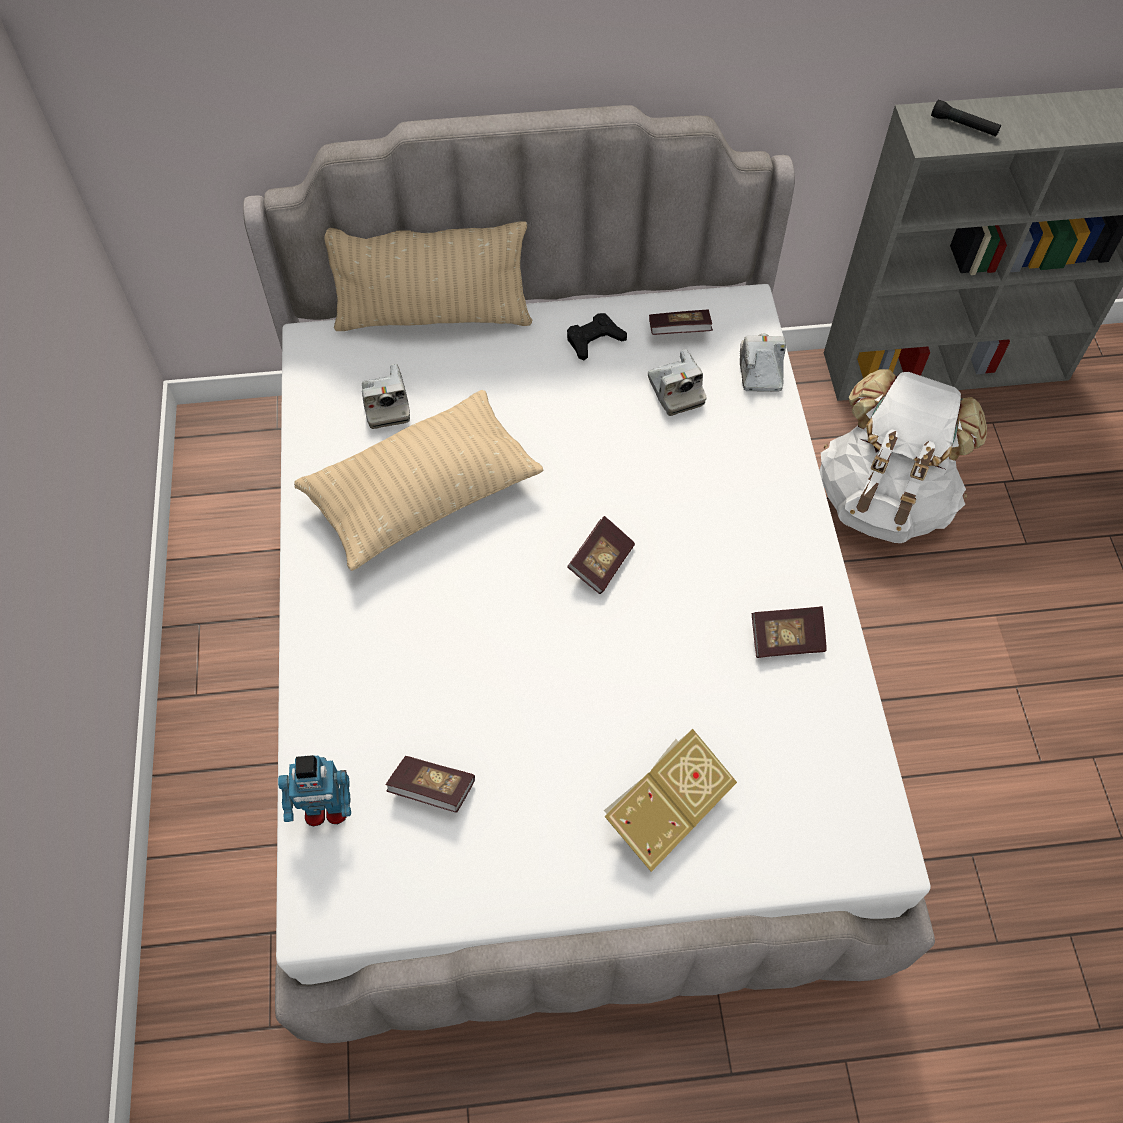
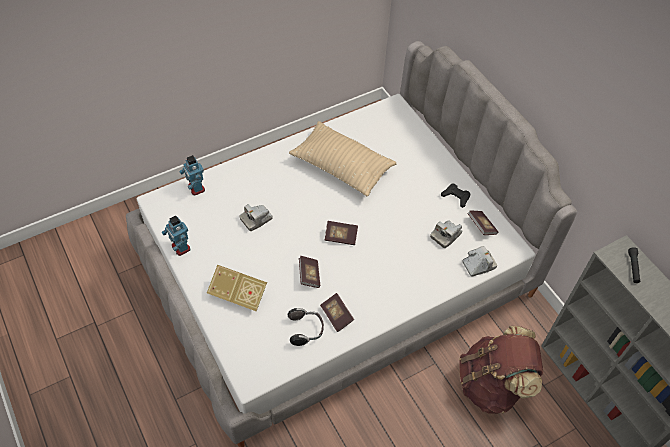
camera: 65 degrees right, 5 degrees down
beige pillow [324,221,533,331] -> none
camera [362,364,410,429] -> camera moved to [239,204,273,231]
book [386,756,475,813] -> book moved to [299,256,320,288]
white backpack [819,369,987,543] -> brown backpack [459,326,543,414]
none -> toy robot [162,215,190,256]
none -> headphones [288,308,324,346]

